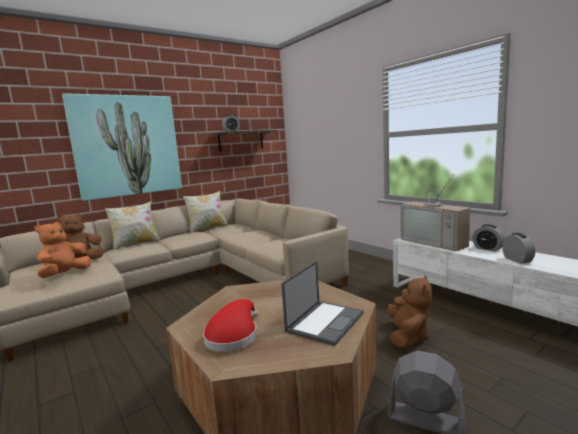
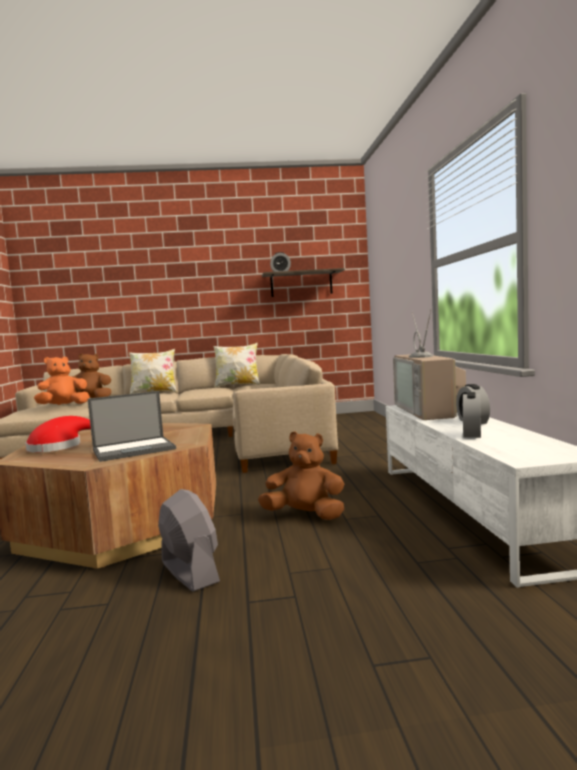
camera: 30 degrees right, 5 degrees down
picture [62,93,182,201] -> none
brown plush toy [388,276,432,349] -> brown plush toy turned 120 degrees counterclockwise [258,431,344,520]

